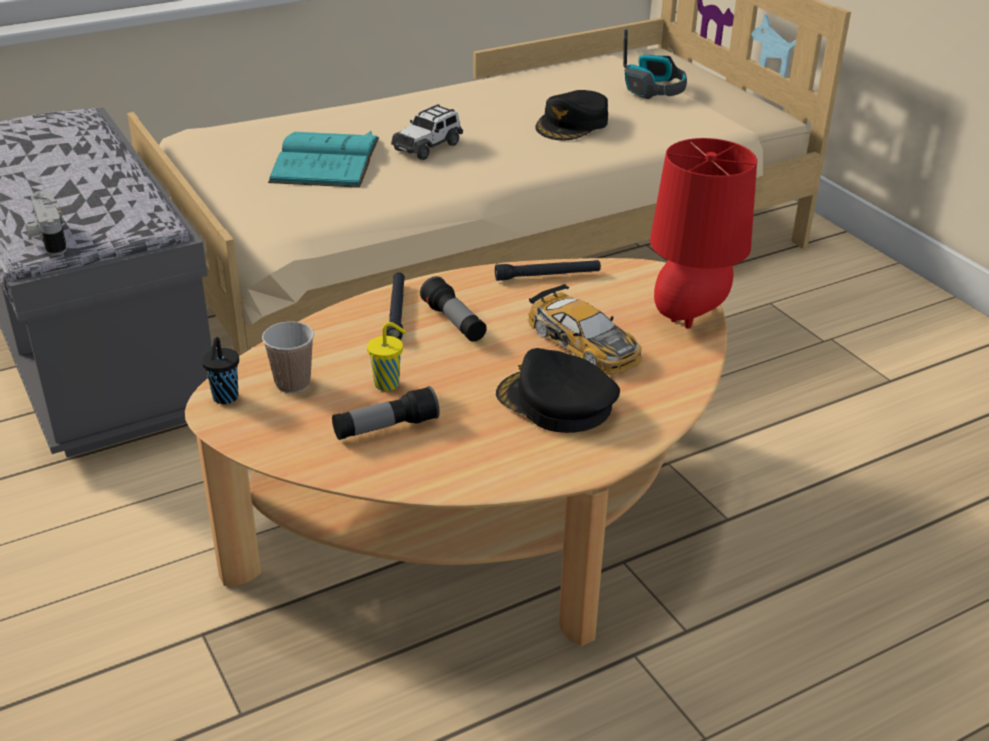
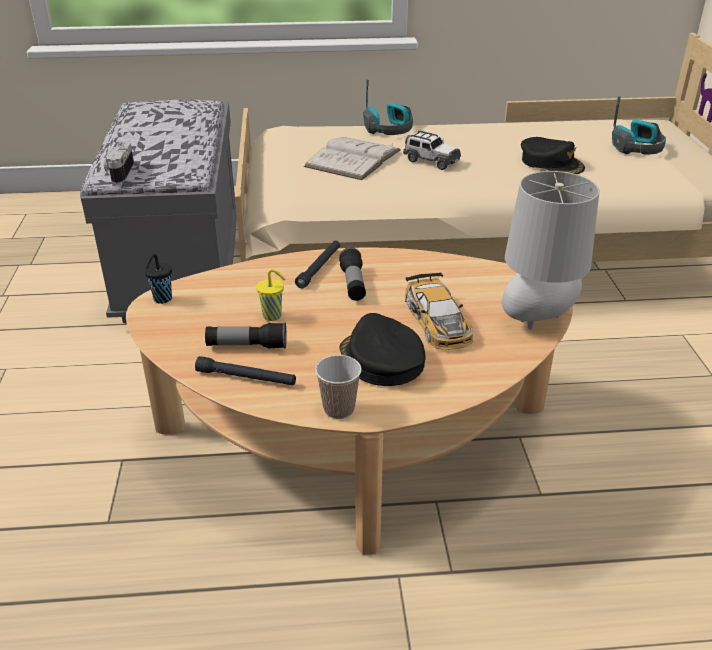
camera: 25 degrees right, 0 degrees up
cup [262,321,314,393] -> cup moved to [315,355,362,419]
turquoise book [268,131,379,188] -> white book [304,137,401,180]
toy car [391,104,463,160] -> toy car turned 120 degrees counterclockwise [403,130,461,170]
black flashlight [495,260,601,281] -> black flashlight moved to [195,356,296,386]
black cap [535,90,608,140] -> black cap turned 105 degrees counterclockwise [521,137,585,174]
red table lamp [650,138,757,329] -> grey table lamp [502,171,600,329]
none -> headphones [363,79,413,135]

